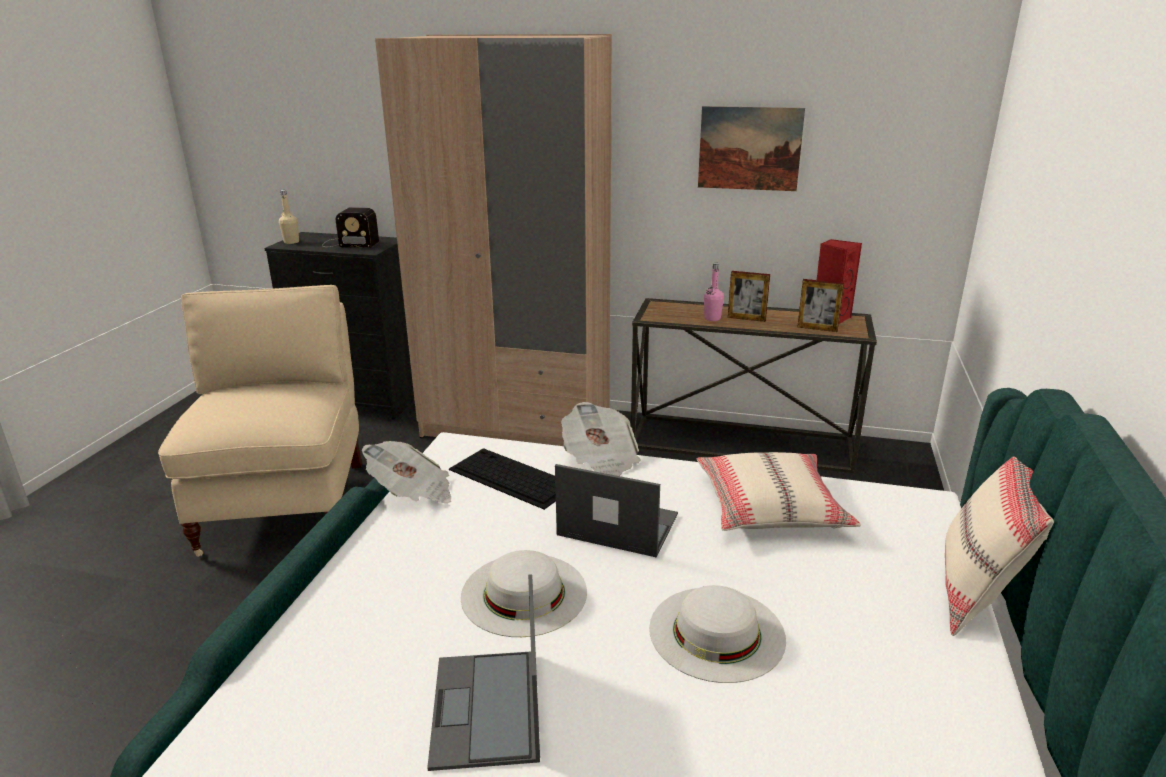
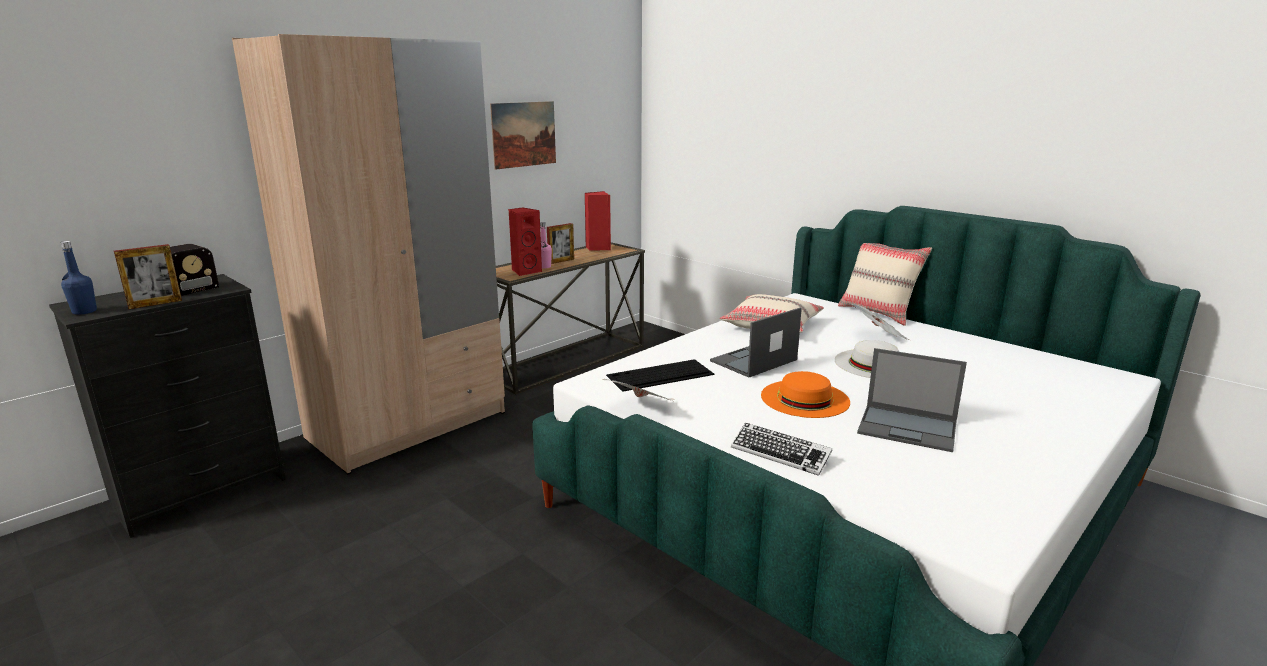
camera: 60 degrees left, 5 degrees down
beige chair [158,285,362,557] -> none
beige bottle [279,190,299,244] -> blue bottle [61,241,97,315]
white hat [461,550,587,637] -> orange hat [761,371,850,418]
newspaper [561,402,641,476] -> newspaper moved to [850,303,909,340]
picture frame [798,279,844,332] -> picture frame moved to [114,244,182,309]
none -> red speaker [508,207,542,276]
none -> keyboard [731,423,832,476]

